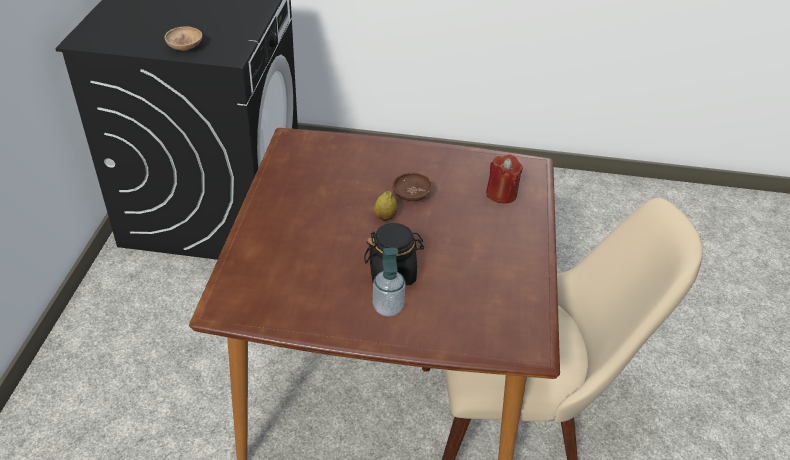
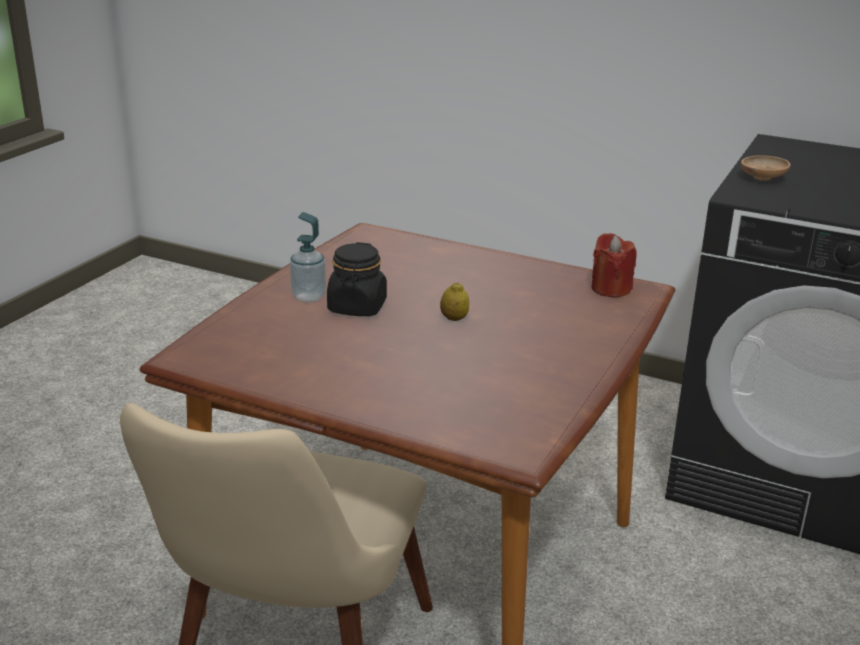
camera: 110 degrees right, 15 degrees down
brown bowl [392,173,433,201] -> none
red candle [486,155,523,204] -> red candle moved to [592,233,637,297]

